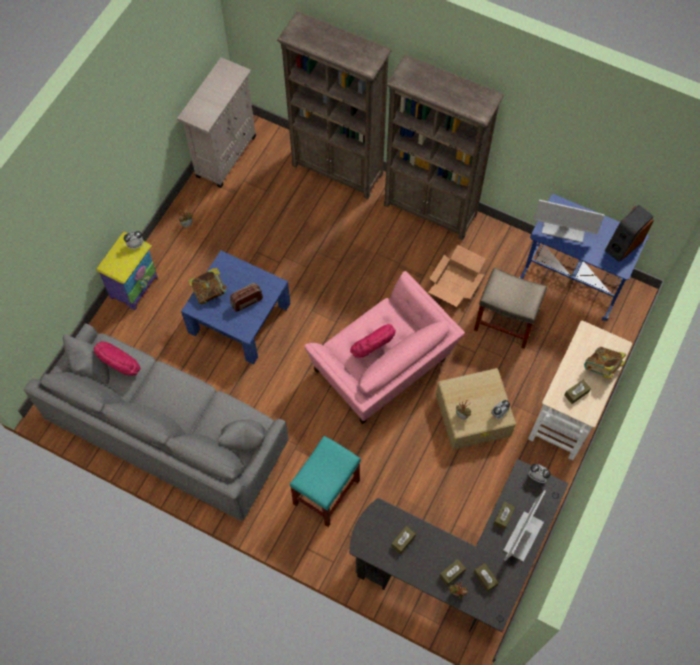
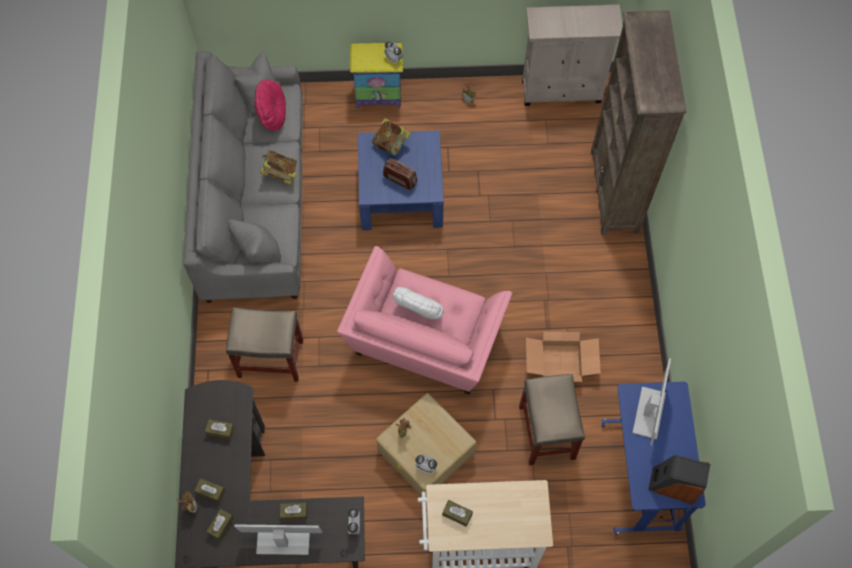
camera: 60 degrees right, 0 degrees up
turquoise stool [290,436,361,527] -> beige stool [226,307,303,382]
pink pillow [350,324,396,358] -> white pillow [393,287,444,319]
brown bookcase [384,55,504,240] -> none
monitor [534,200,605,243] -> monitor turned 150 degrees counterclockwise [632,358,671,446]
book [584,347,626,379] -> book moved to [260,150,297,185]

